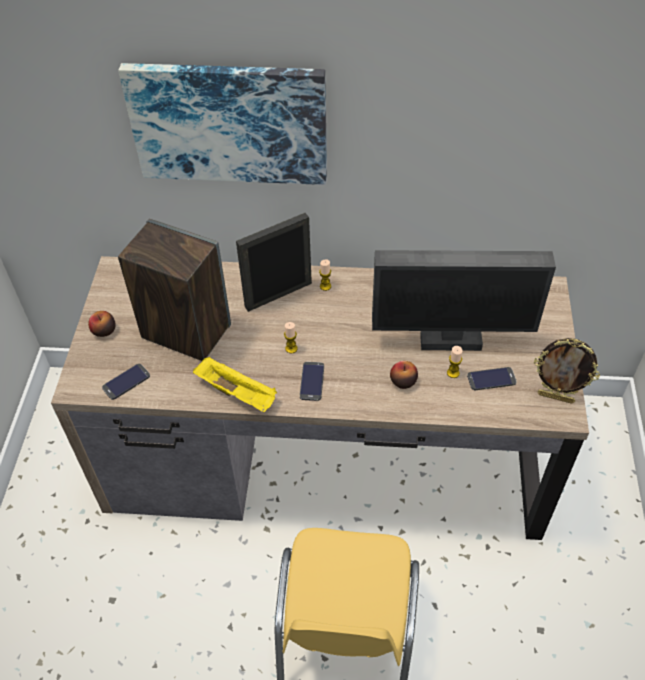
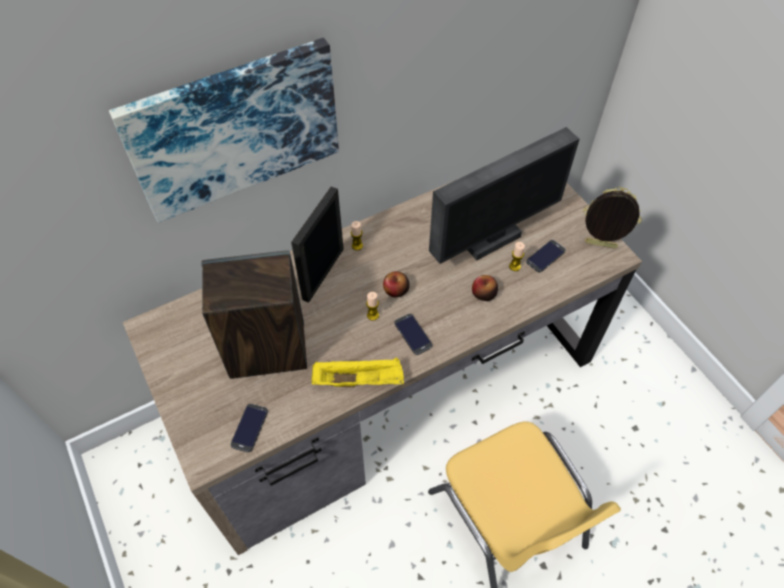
camera: 35 degrees left, 5 degrees up
apple [88,311,115,337] -> apple moved to [383,271,410,297]
picture frame [534,338,600,404] -> picture frame turned 150 degrees counterclockwise [583,187,642,249]

